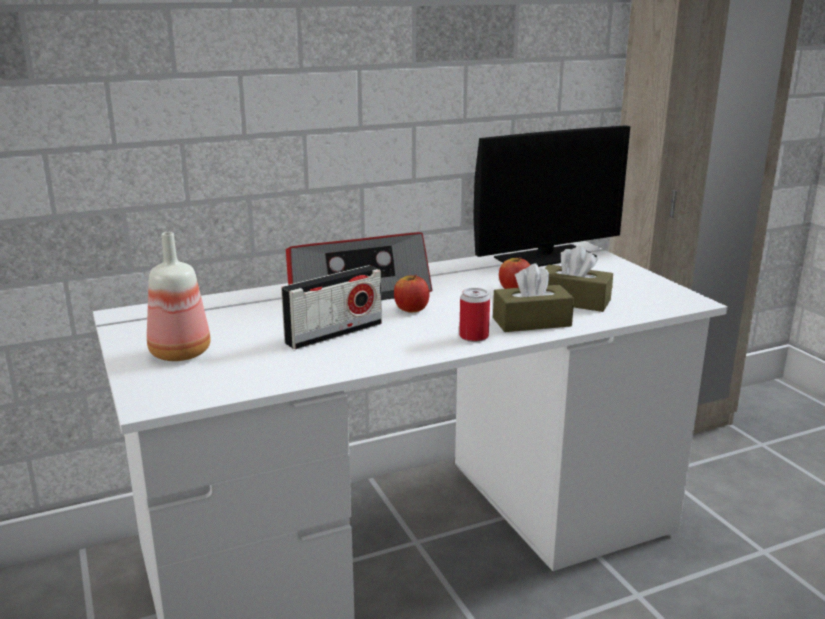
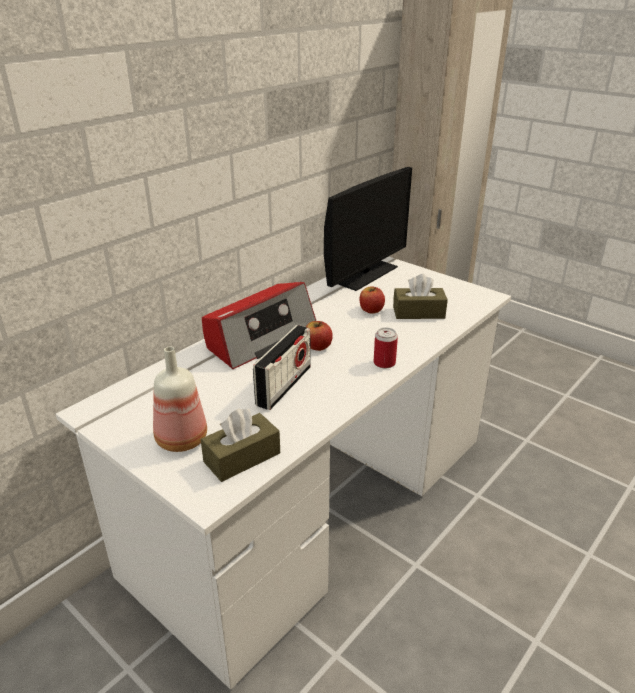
camera: 25 degrees left, 10 degrees up
brown tissue box [493,264,574,332] -> brown tissue box moved to [201,408,280,482]

